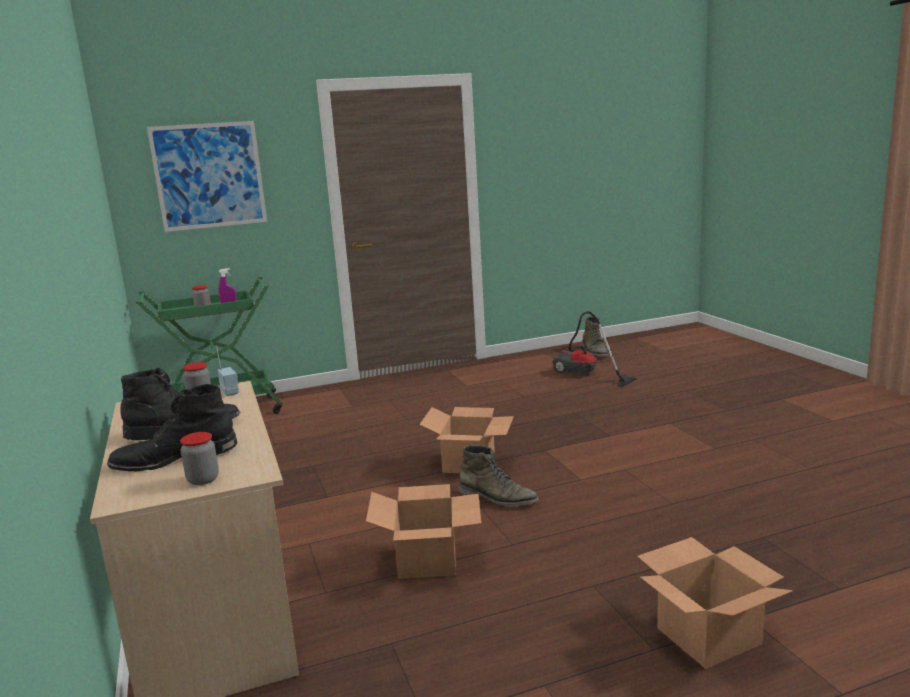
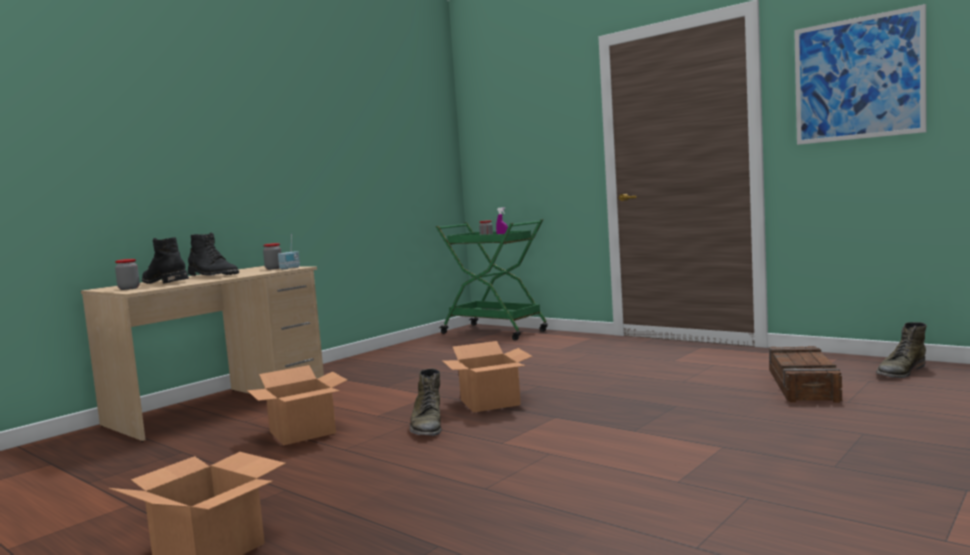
camera: 60 degrees right, 10 degrees down
picture [147,121,267,232] -> picture moved to [794,4,926,145]
vacuum cleaner [552,311,637,387] -> crate [769,346,842,402]

